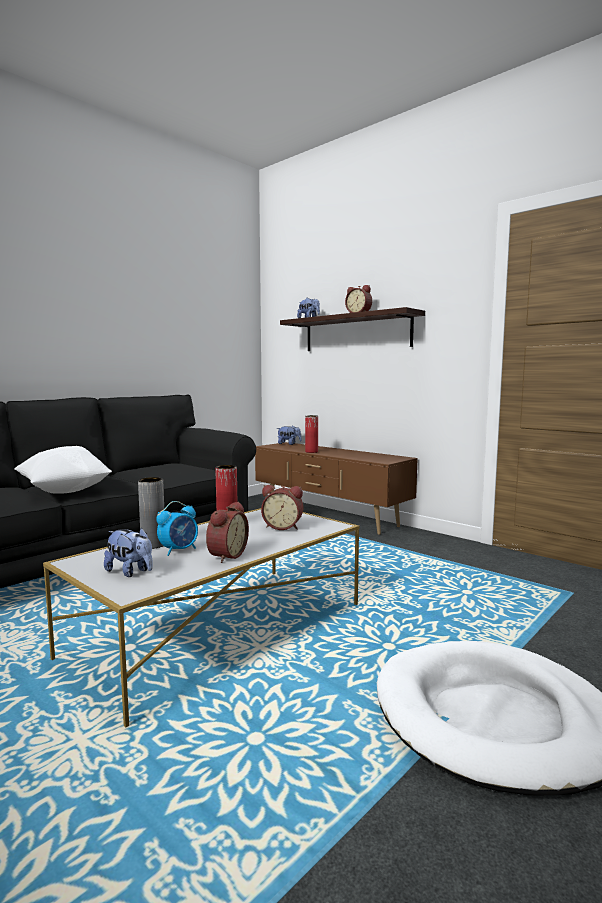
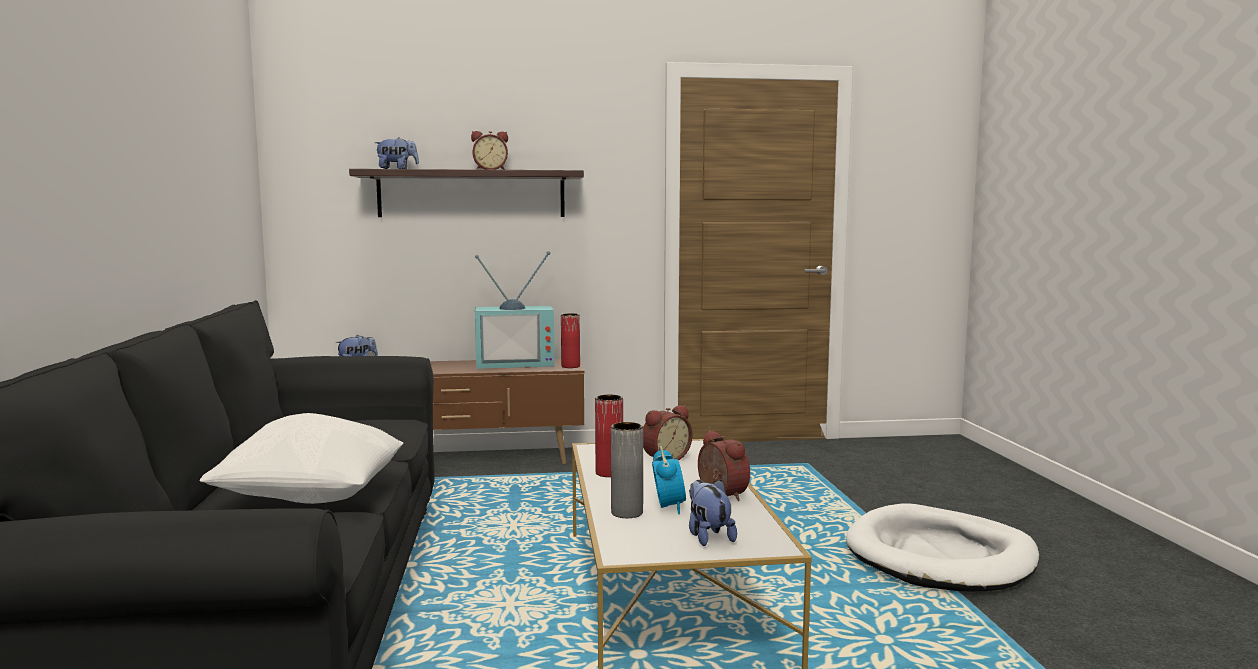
camera: 50 degrees left, 0 degrees up
plush toy [104,527,153,577] -> plush toy turned 90 degrees counterclockwise [689,480,737,546]
red vase [305,415,318,453] -> red vase moved to [561,313,580,368]
none -> television [475,251,555,369]

